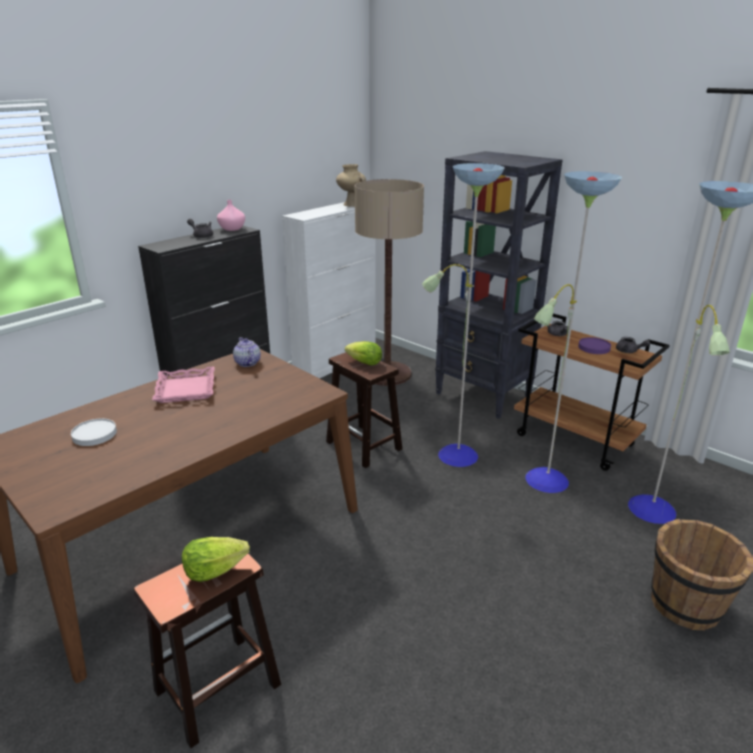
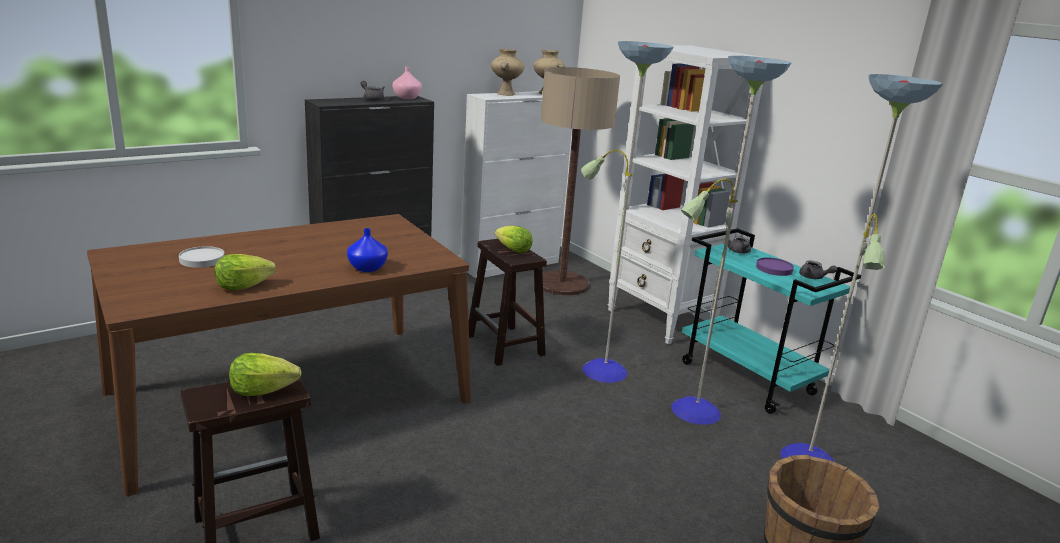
camera: 10 degrees right, 5 degrees down
pink tray [152,367,215,403] -> none
teapot [233,337,261,367] -> none
black bookcase [435,151,563,419] -> white bookcase [608,45,767,344]
brown cart [514,313,670,471] -> turquoise cart [682,228,861,414]
none -> lettuce [215,254,276,290]
none -> blue vase [347,228,388,272]
none -> beige vase [491,49,524,96]

